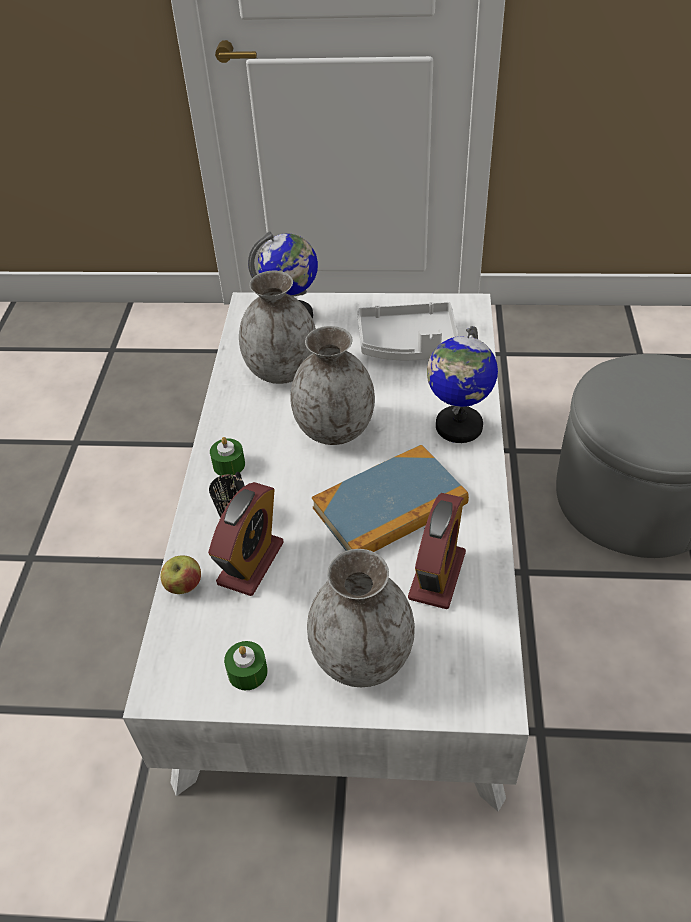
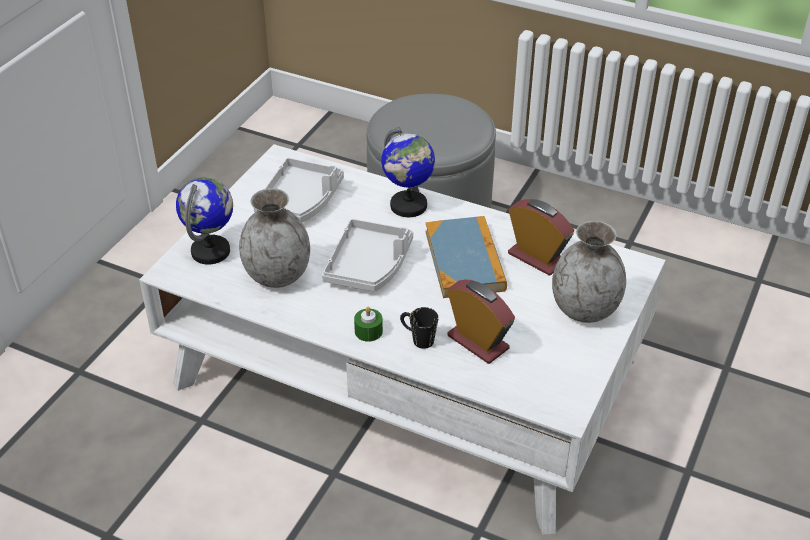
camera: 70 degrees left, 5 degrees down
apple [161,555,201,594] -> none
green candle [224,641,268,690] -> none
grey vase [290,326,375,445] -> grey tray [322,219,413,292]

